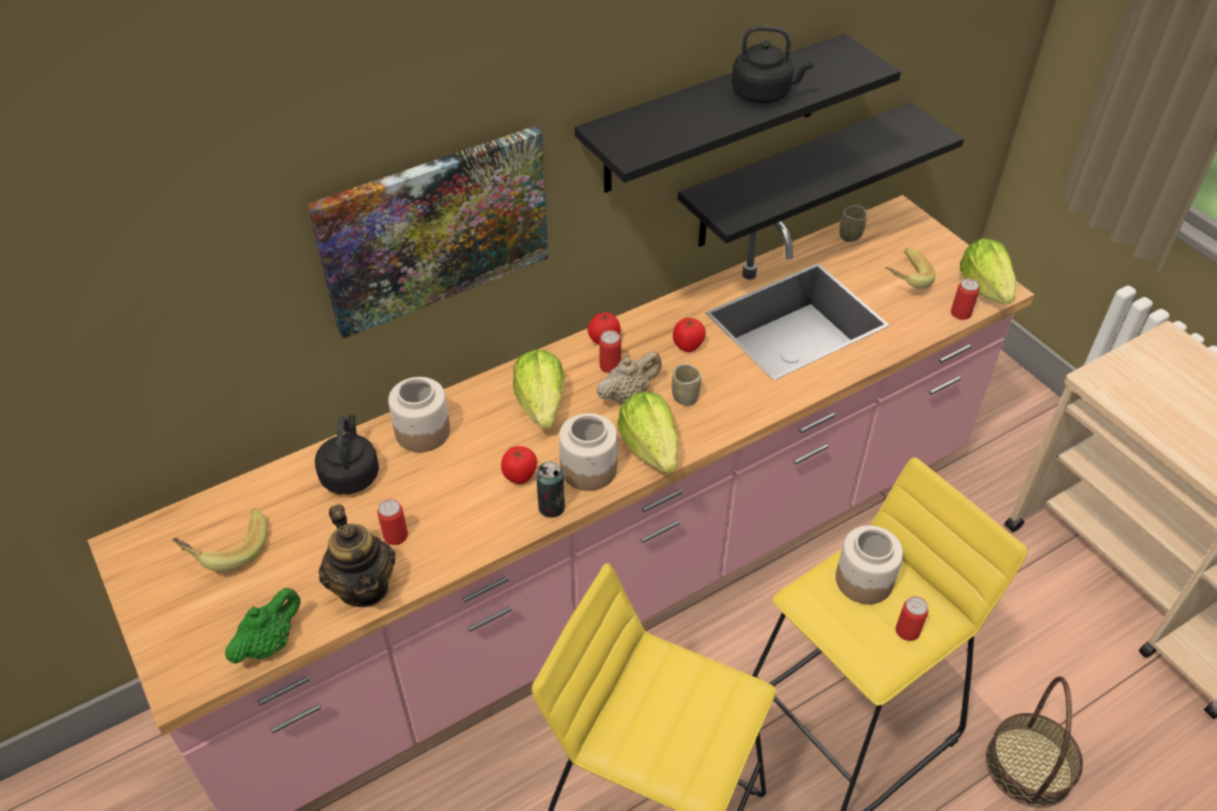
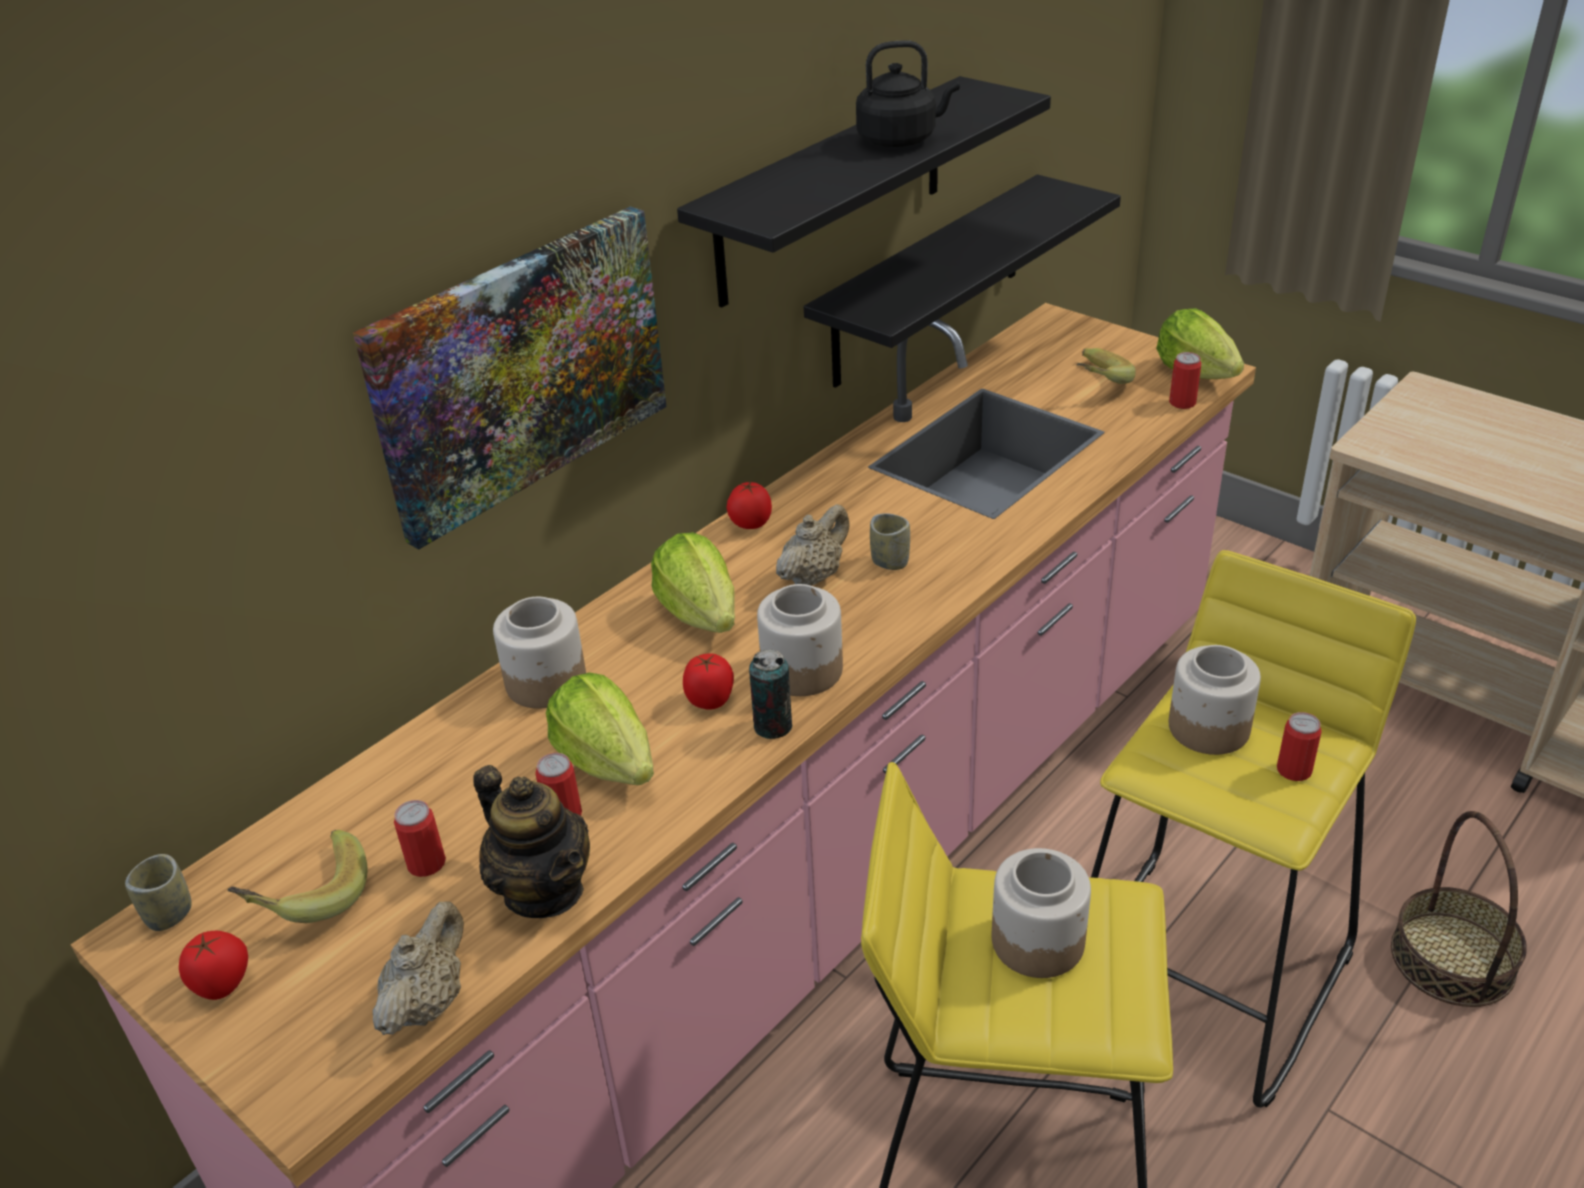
camera: 15 degrees left, 10 degrees down
green teapot [225,588,300,664] -> beige teapot [373,902,464,1035]
black kettle [315,414,379,495] -> none
can [599,330,621,373] -> can moved to [394,800,446,877]
lettuce [617,392,678,473] -> lettuce moved to [546,672,654,785]
tomato [673,318,706,352] -> tomato moved to [179,931,248,1000]
cup [840,205,867,242] -> cup moved to [125,854,192,931]
none -> jar [992,848,1091,978]

